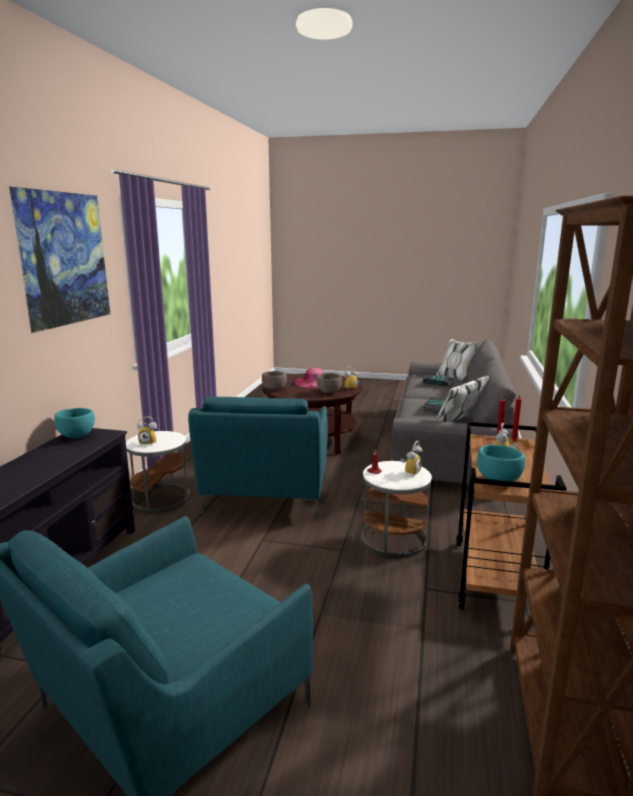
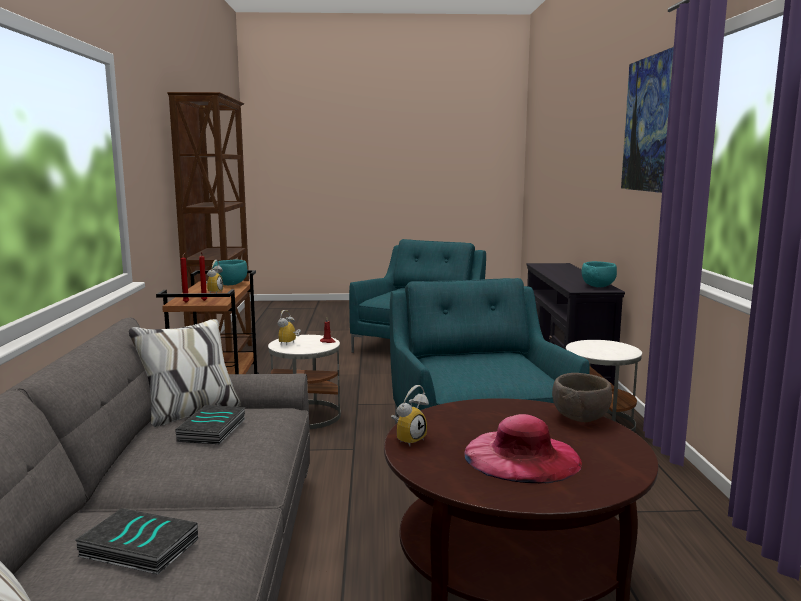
camera: 165 degrees right, 5 degrees down
alarm clock [137,416,157,445] -> none
brown bowl [317,373,342,394] -> none

